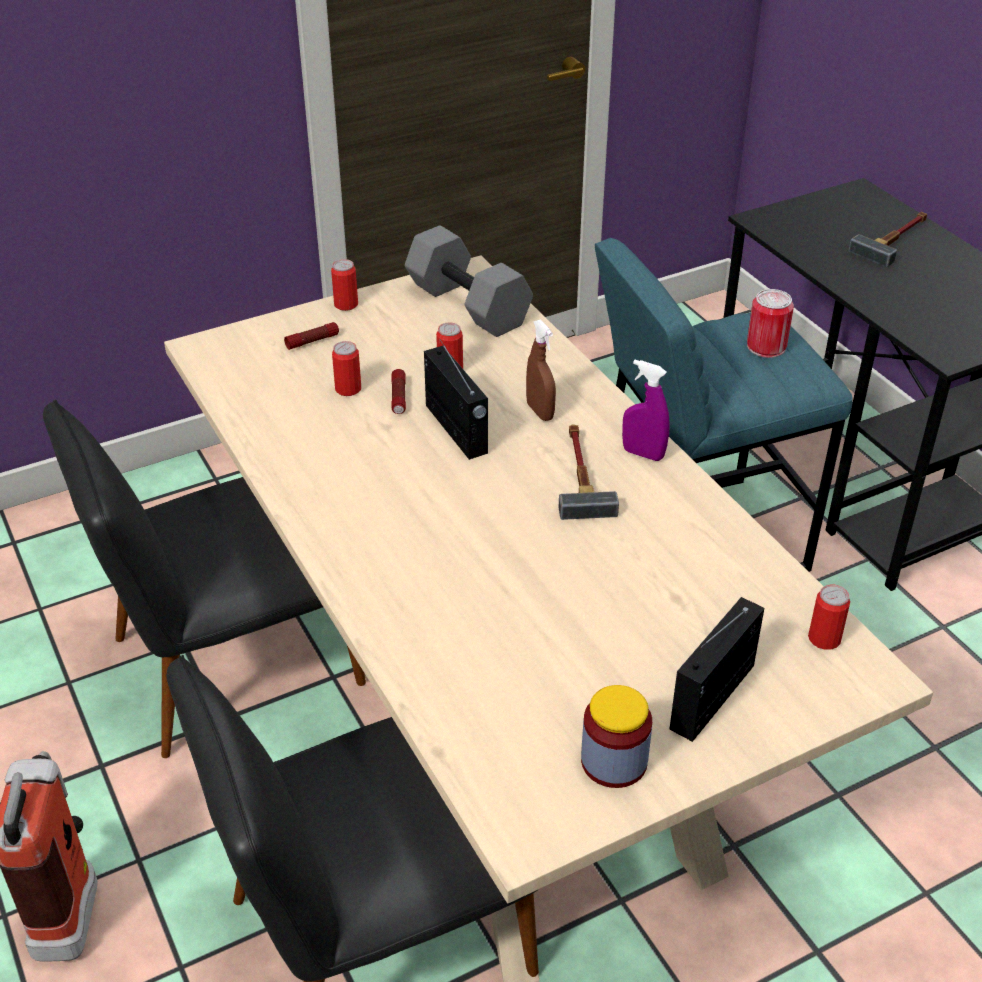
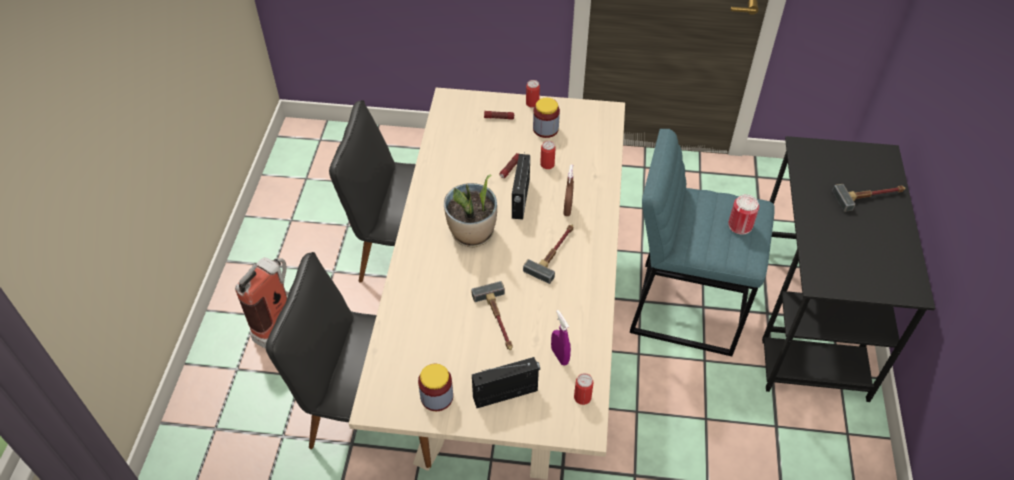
camera: 35 degrees right, 10 degrees up
can [332,341,361,396] -> none
grey dumbbell [405,225,533,337] -> none
purple spray bottle [622,360,670,461] -> purple spray bottle moved to [551,310,571,365]
none -> potted plant [444,174,497,247]
none -> hammer [471,281,513,350]
none -> jar [533,98,560,138]

